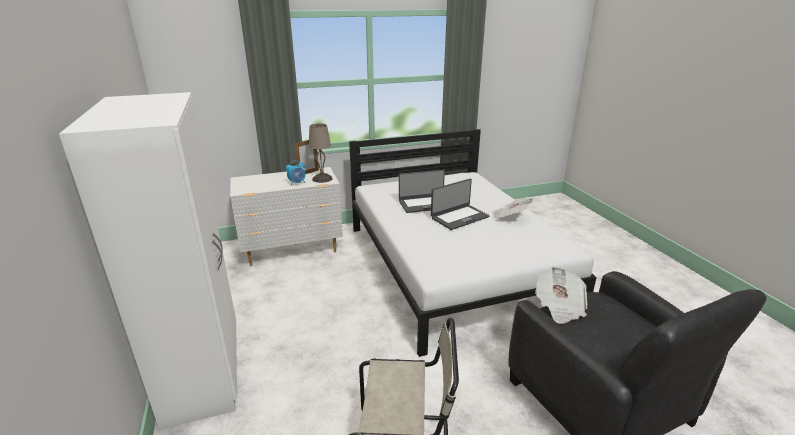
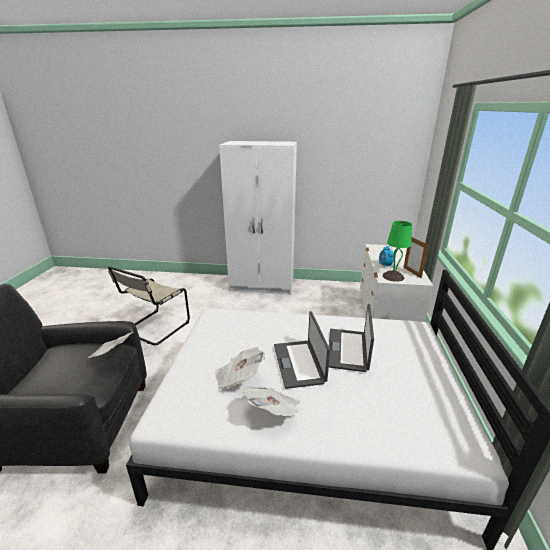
camera: 115 degrees right, 0 degrees up
beige table lamp [309,124,333,183] -> green table lamp [383,221,412,282]
none -> newspaper [215,347,265,390]

